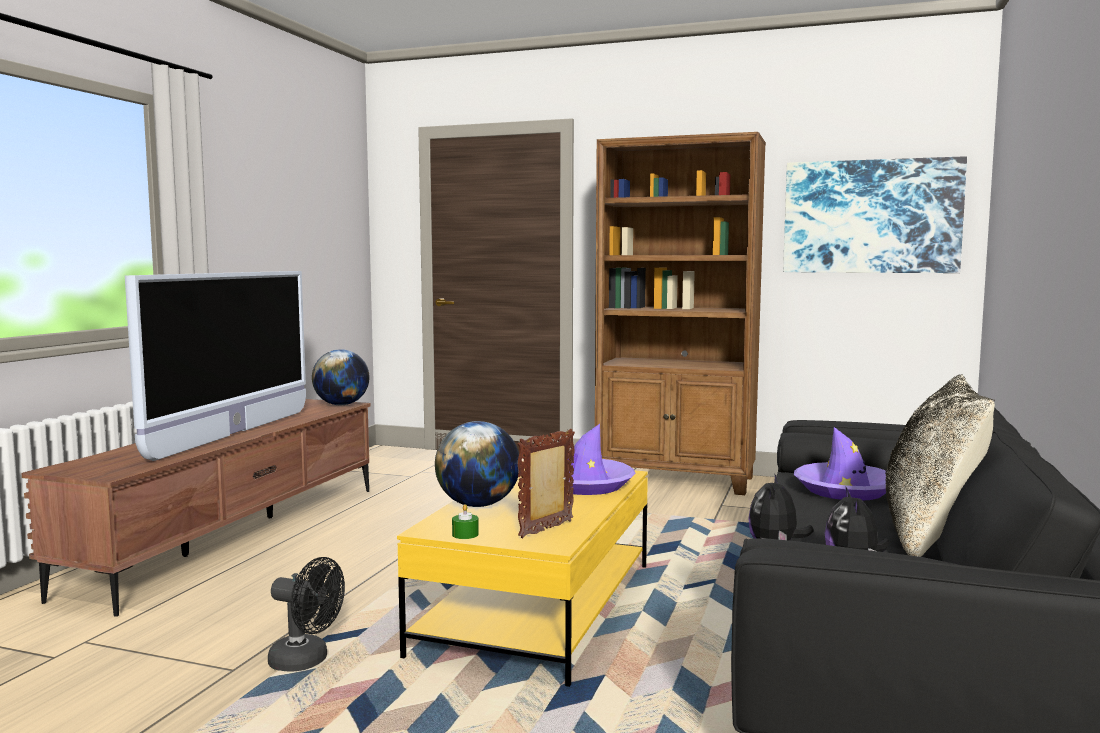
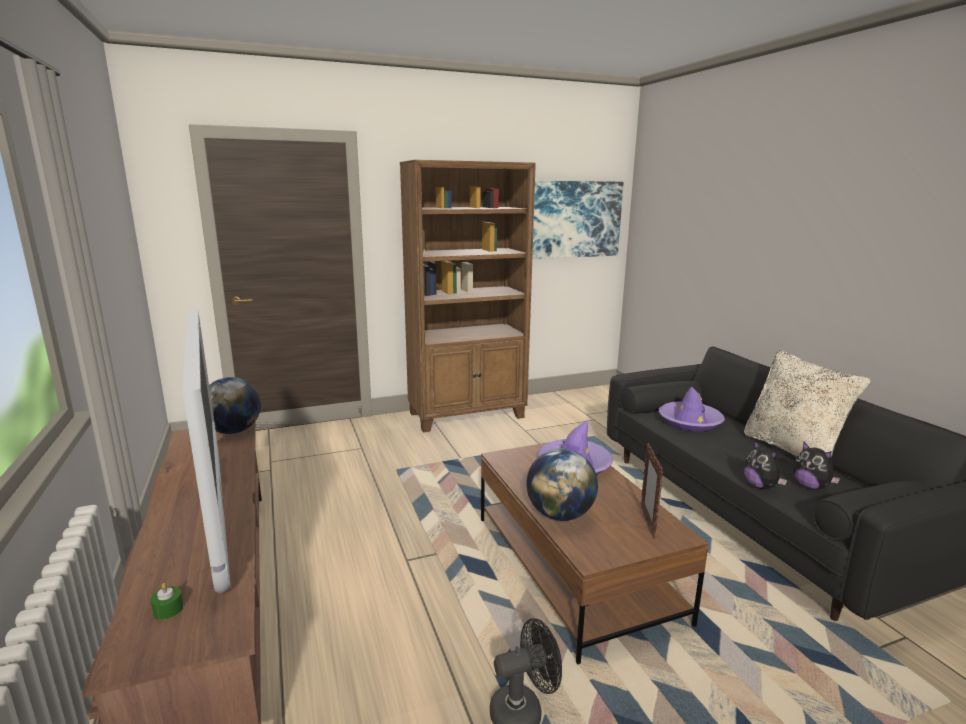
camera: 40 degrees left, 10 degrees up
yellow coffee table [397,464,648,687] -> brown coffee table [481,442,709,664]
green candle [452,504,479,539] -> green candle moved to [150,583,183,620]

